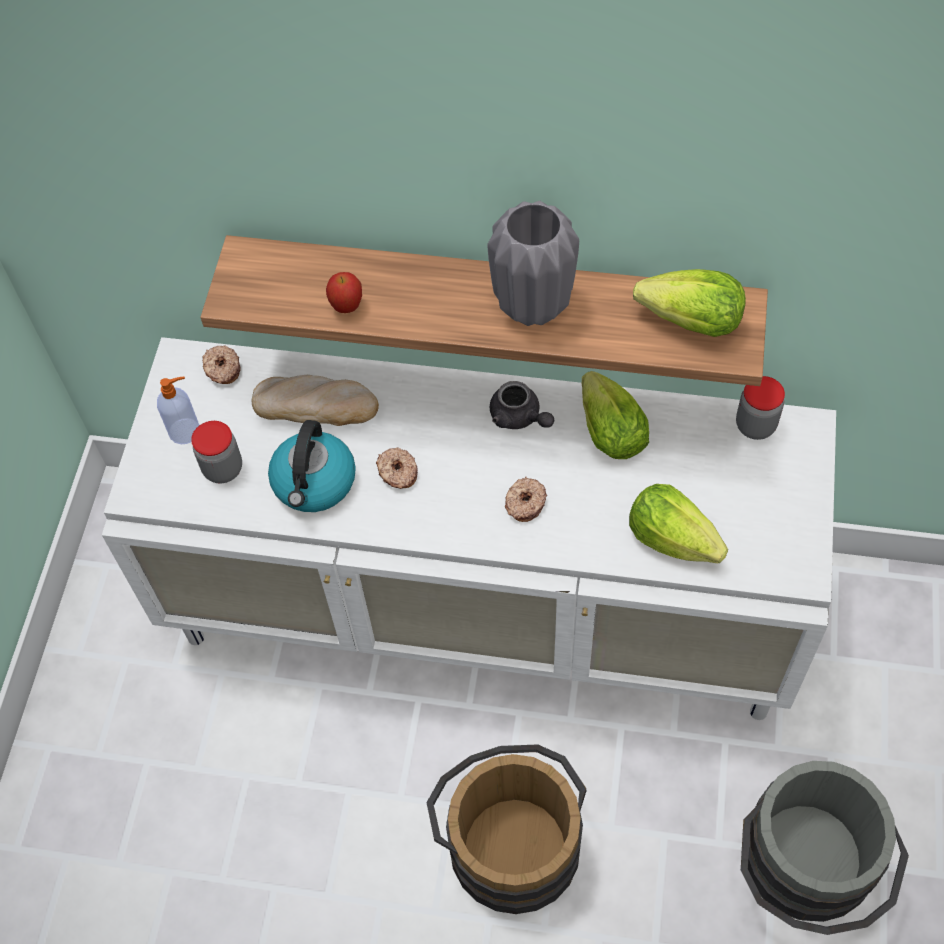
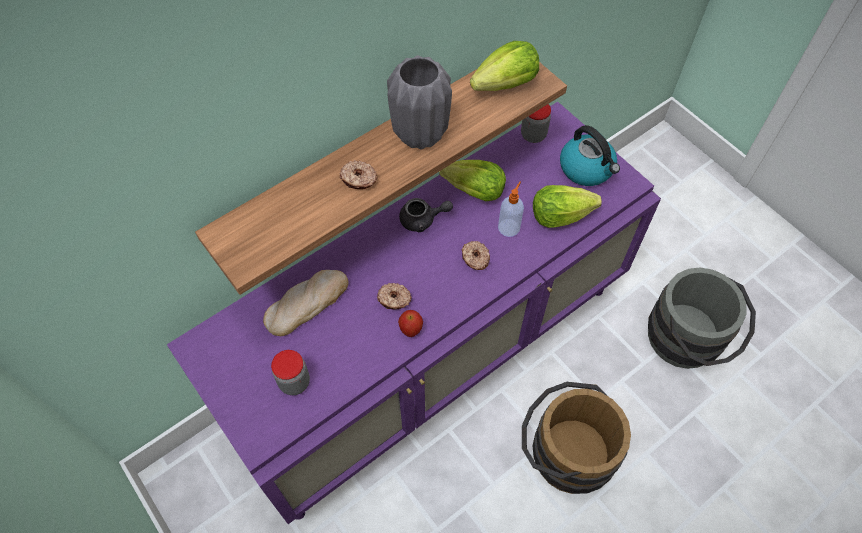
camera: 50 degrees left, 0 degrees up
white cabinet [102,337,836,720] -> purple cabinet [167,102,661,524]
soap dispenser [157,376,199,444] -> soap dispenser moved to [498,182,524,237]
donut [203,346,241,384] -> donut moved to [339,160,377,189]
kettle [268,420,356,512] -> kettle moved to [560,125,620,186]
apple [326,272,362,313] -> apple moved to [398,310,423,337]

